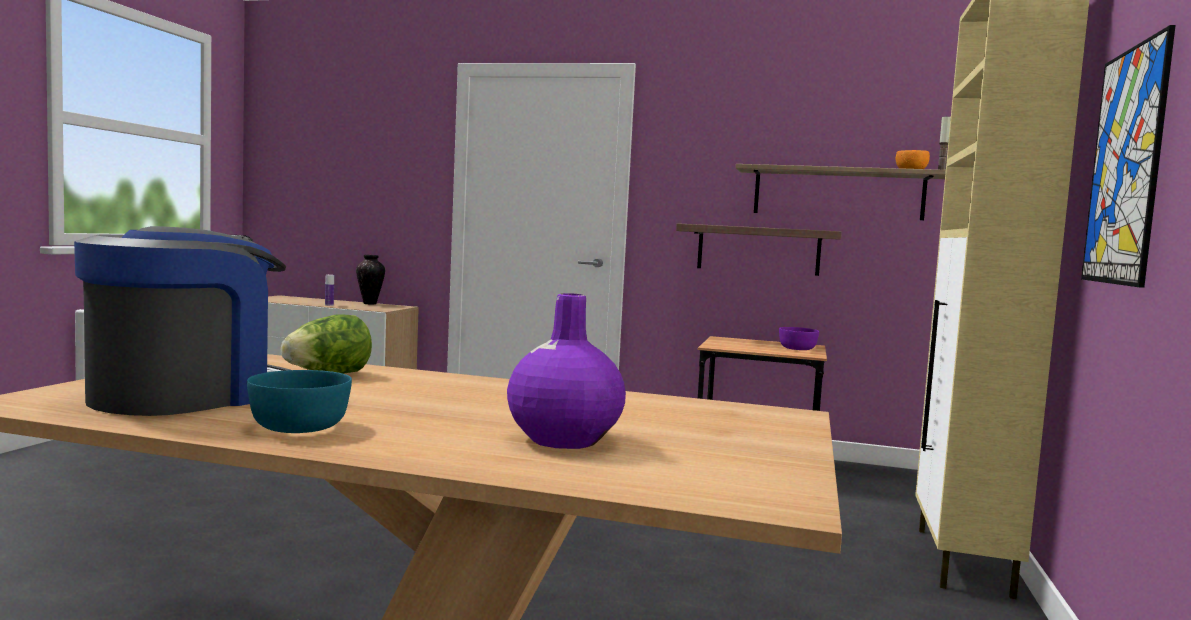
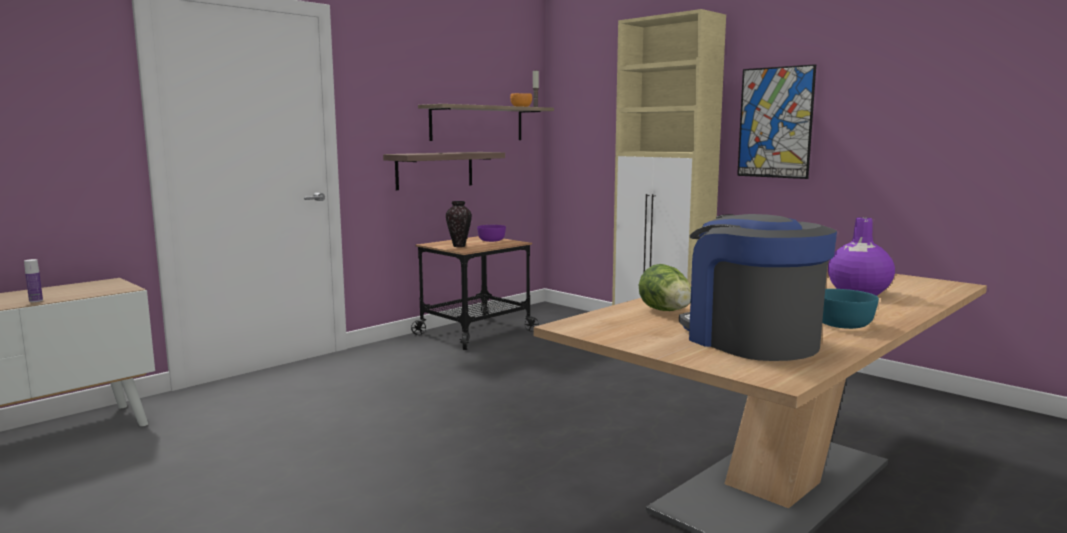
camera: 60 degrees left, 5 degrees up
vase [356,255,385,304] -> vase moved to [446,201,472,247]

